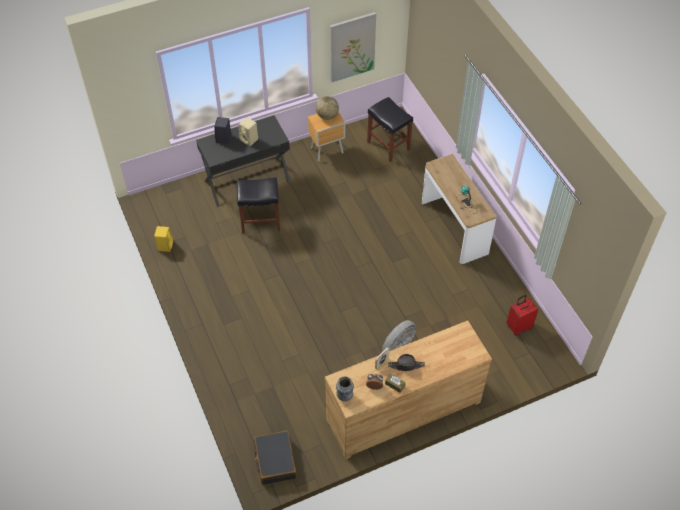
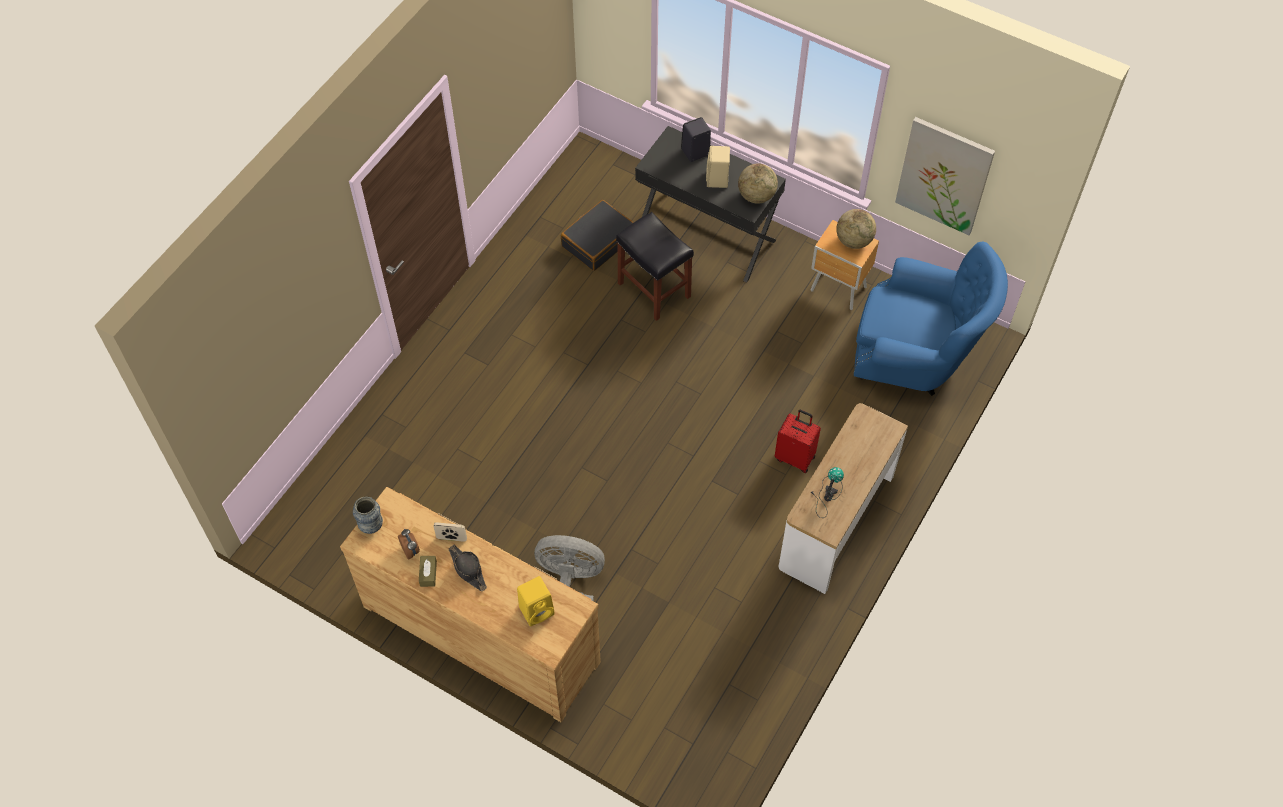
camera: 55 degrees right, 5 degrees up
yellow speaker [154,226,173,252] -> yellow speaker moved to [517,576,555,626]
black suitcase [254,430,297,485] -> black suitcase moved to [561,200,634,271]
black stool [367,97,413,162] -> blue armchair [854,241,1008,396]
red suitcase [507,295,538,336] -> red suitcase moved to [775,410,821,473]
none -> globe [738,163,778,204]

